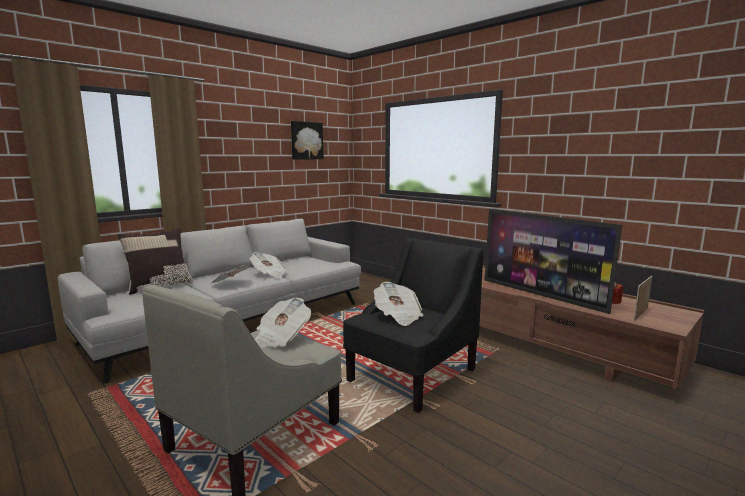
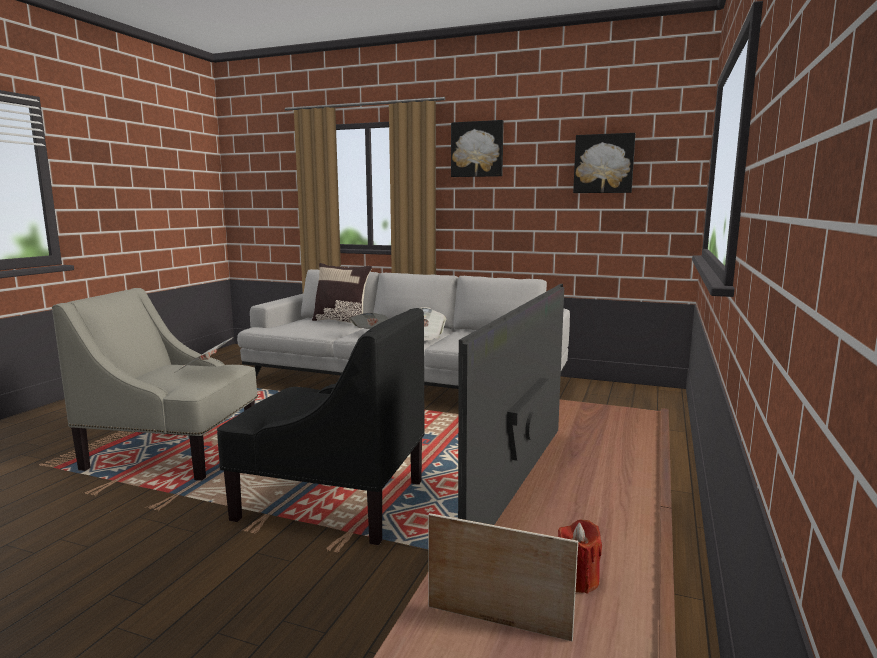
camera: 65 degrees right, 0 degrees up
newspaper [373,282,424,326] -> none
none -> picture [451,120,504,177]

